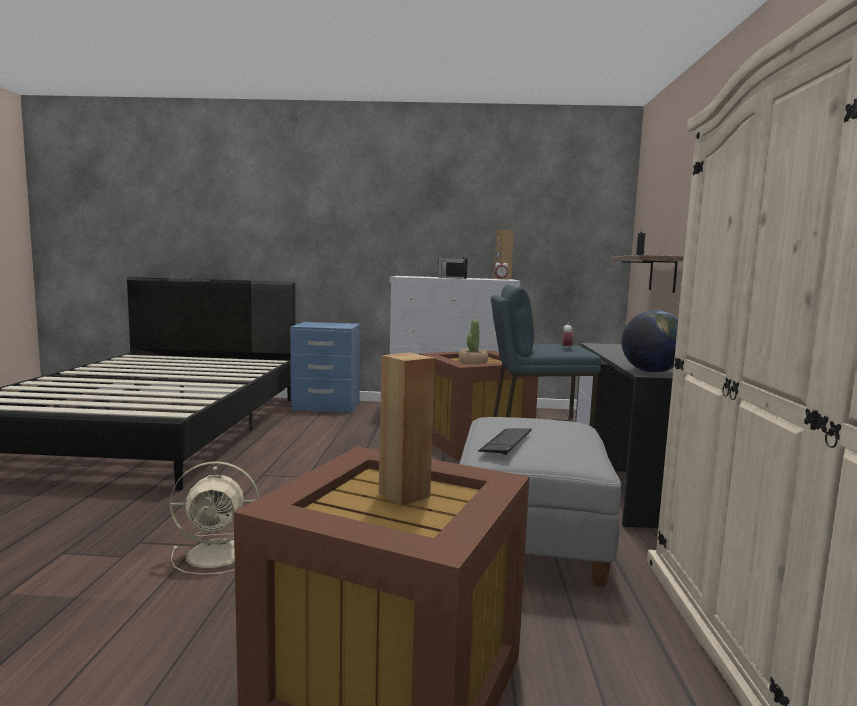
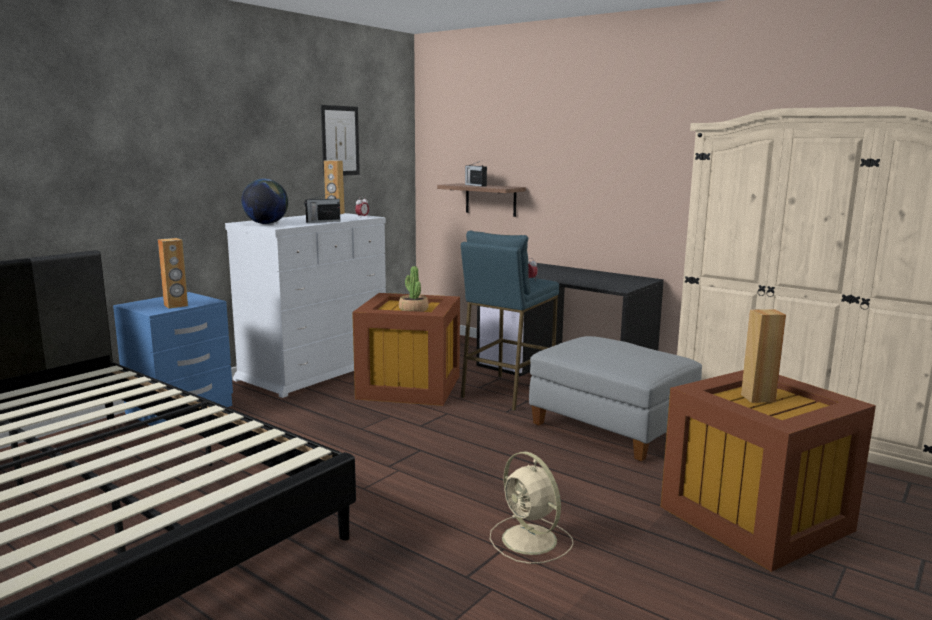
camera: 55 degrees left, 5 degrees up
beige fan [169,461,259,575] -> beige fan turned 120 degrees clockwise [490,452,573,564]
keyboard [478,428,532,455] -> none
globe [621,310,678,373] -> globe moved to [241,179,288,224]
none -> brown speaker [158,238,188,309]
none -> picture [321,105,360,176]

